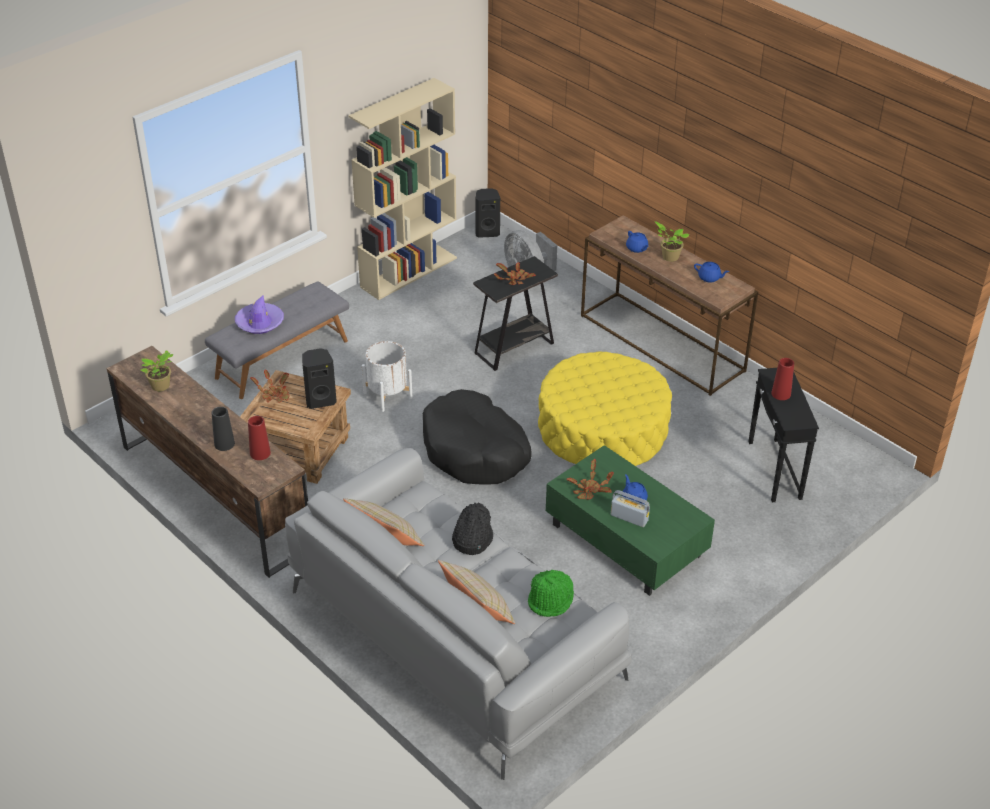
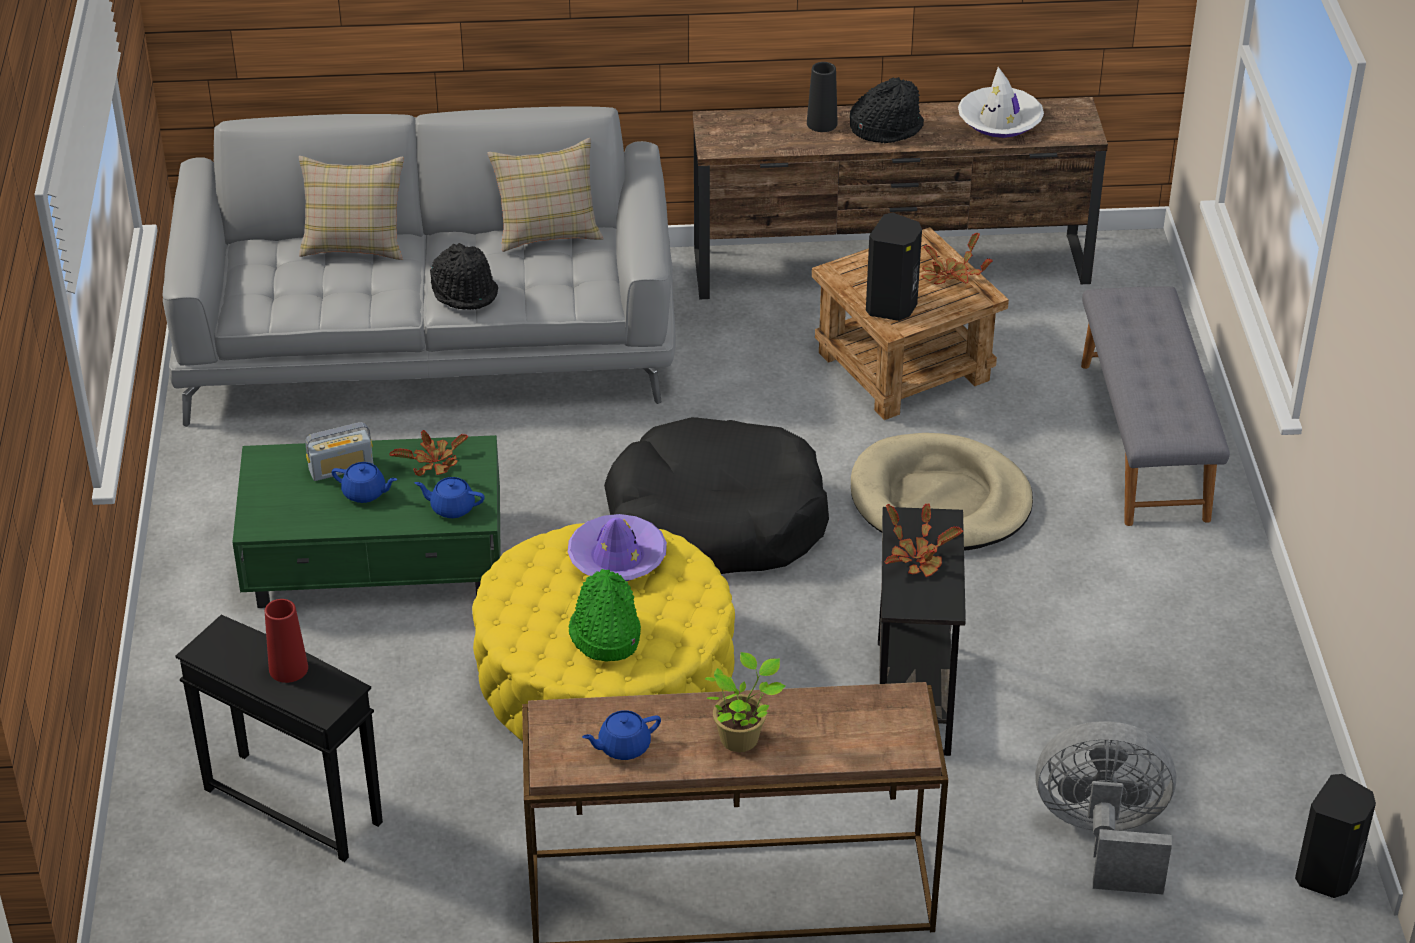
camera: 130 degrees right, 0 degrees up
potted plant [141,350,174,391] -> white hat [958,67,1044,138]
purple hat [235,295,284,334] -> purple hat moved to [568,514,667,581]
red vase [248,416,271,460] -> none
beige bookcase [348,78,457,300] -> none
white planter [362,341,412,412] -> beige dog bed [851,433,1033,550]
green hat [528,570,574,617] -> green hat moved to [569,569,641,661]
blue teapot [626,231,649,253] -> blue teapot moved to [415,477,485,518]
none -> black hat [850,77,924,143]

